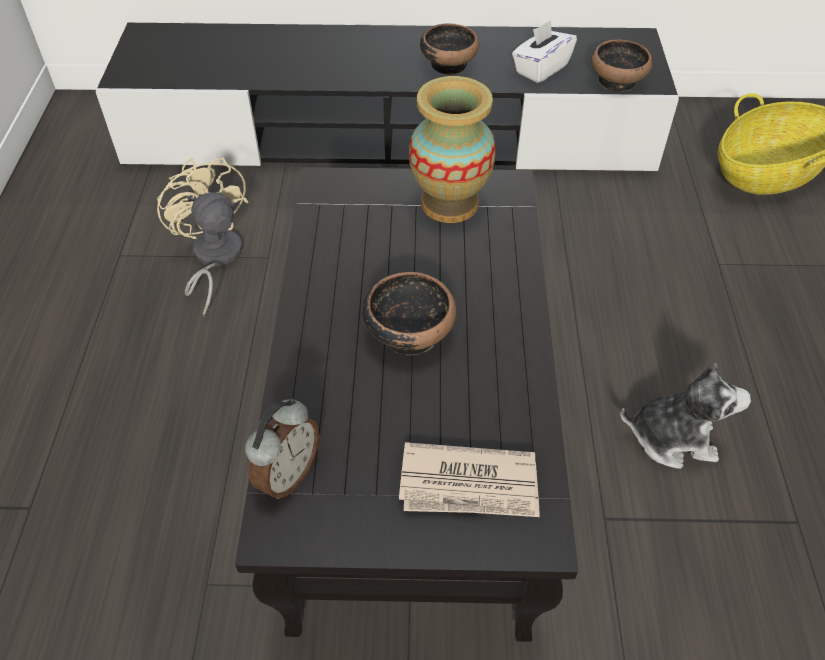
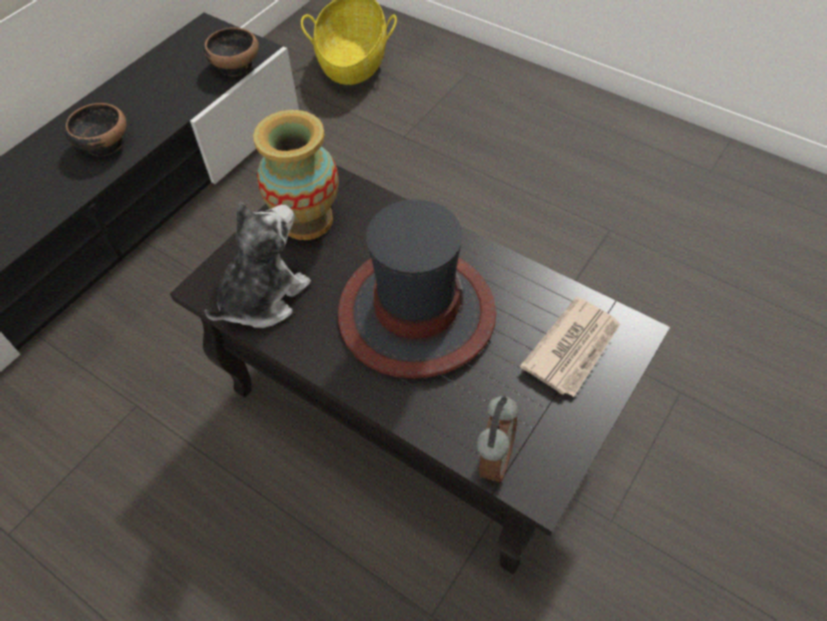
camera: 55 degrees left, 5 degrees up
beige fan [157,157,249,317] -> none
alarm clock [245,398,320,499] -> alarm clock turned 45 degrees clockwise [477,396,519,482]
bowl [362,272,456,355] -> hat [338,199,496,379]
white tissue box [512,20,577,83] -> none
plush toy [621,363,751,469] -> plush toy moved to [204,202,311,328]

